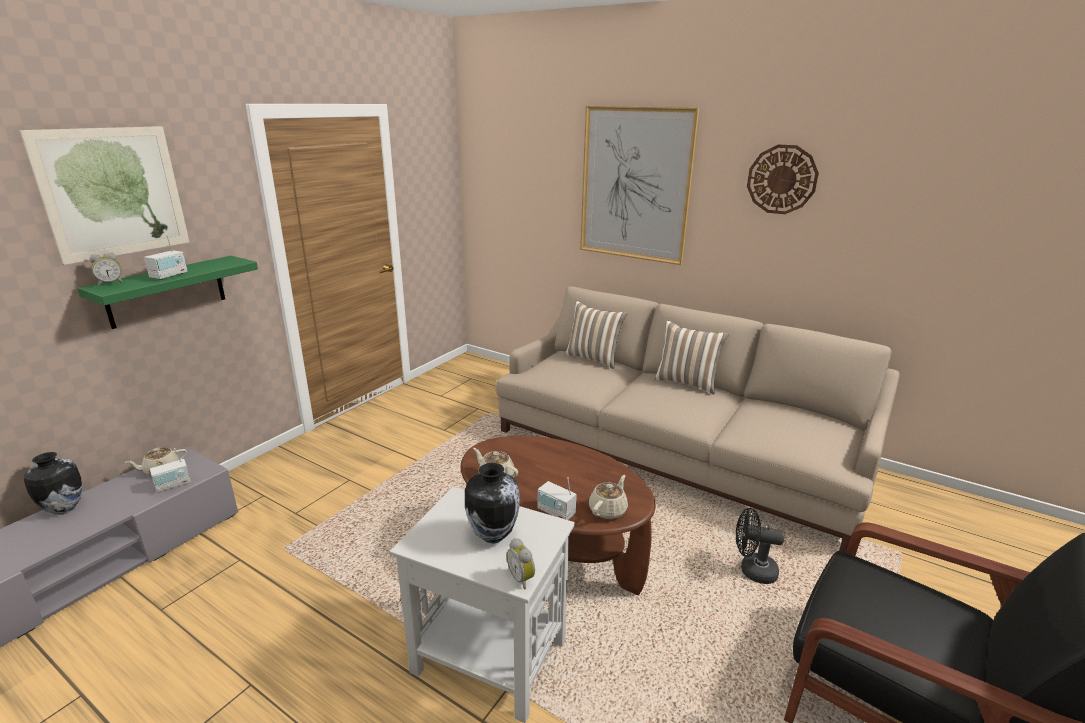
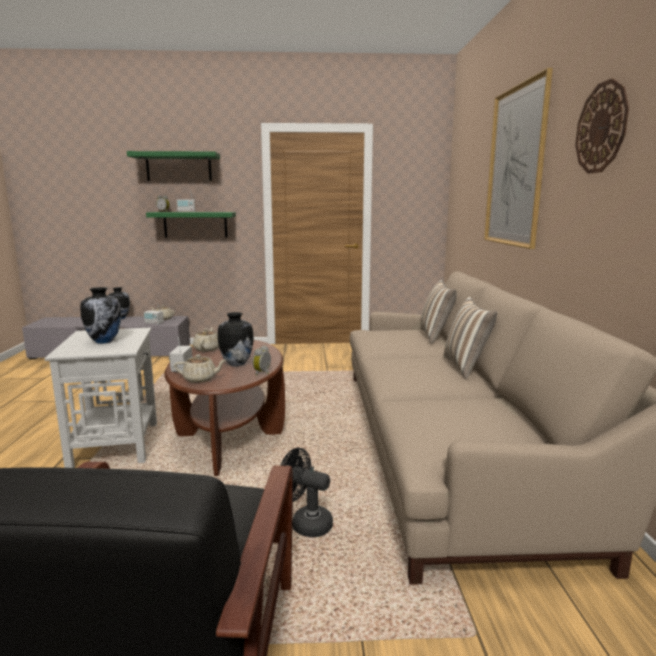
camera: 55 degrees right, 10 degrees down
picture [20,126,189,265] -> green shelf [127,151,220,181]
alarm clock [507,538,535,590] -> alarm clock moved to [253,345,271,376]
black fan [736,508,784,584] -> black fan turned 45 degrees counterclockwise [280,448,333,537]
none -> vase [218,312,254,367]

